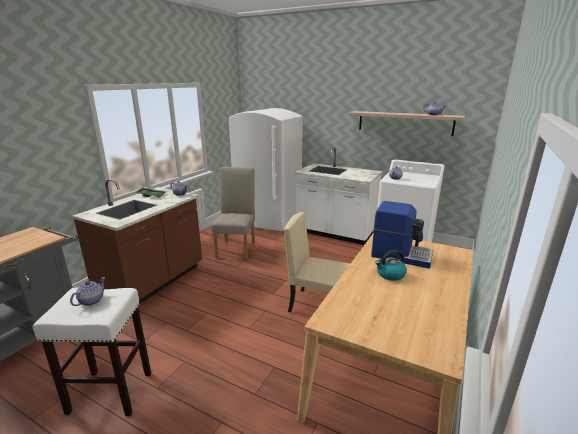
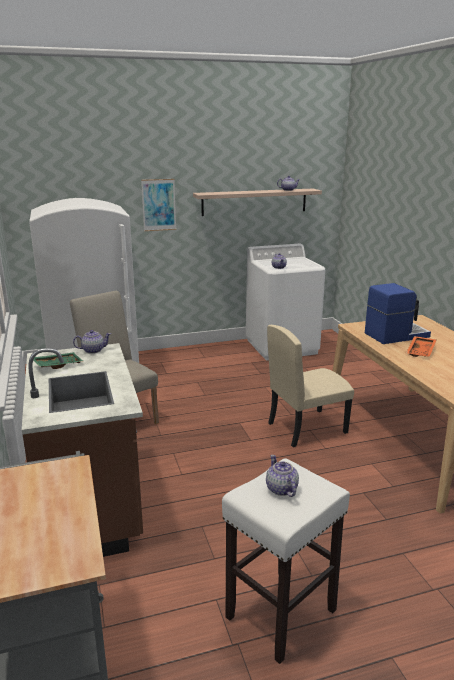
camera: 45 degrees left, 0 degrees up
white counter [295,148,383,245] -> none
kettle [375,250,407,281] -> orange tray [406,336,436,357]
none -> picture [141,179,176,231]

